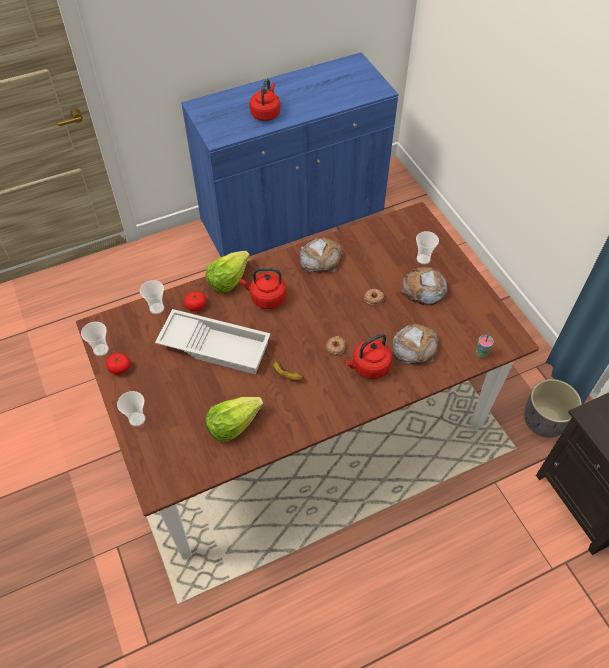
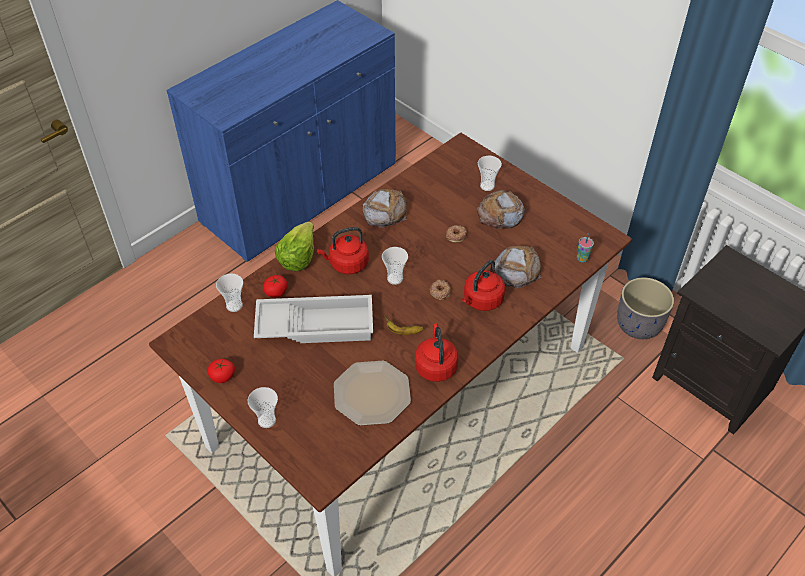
camera: 20 degrees left, 5 degrees down
cup [81,322,109,356] -> cup moved to [382,247,408,285]
lettuce [206,397,264,442] -> plate [334,361,411,426]
red kettle [249,79,280,121] -> red kettle moved to [415,323,458,382]

